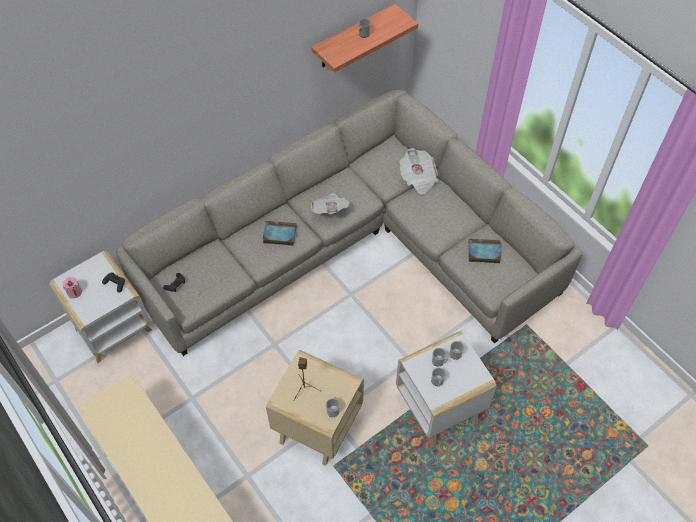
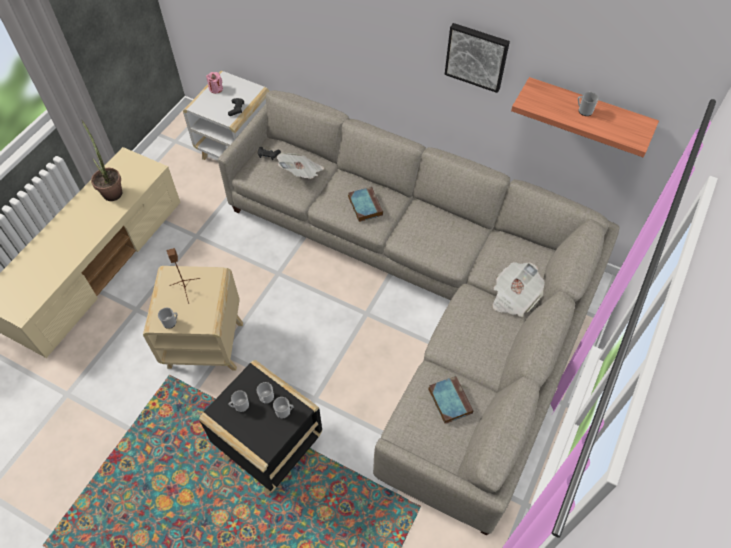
camera: 65 degrees right, 0 degrees up
newspaper [311,193,350,214] -> newspaper moved to [277,153,324,179]
white side table [396,331,497,446] -> black side table [199,360,322,496]
none -> potted plant [82,120,122,201]
none -> picture [445,23,510,93]

